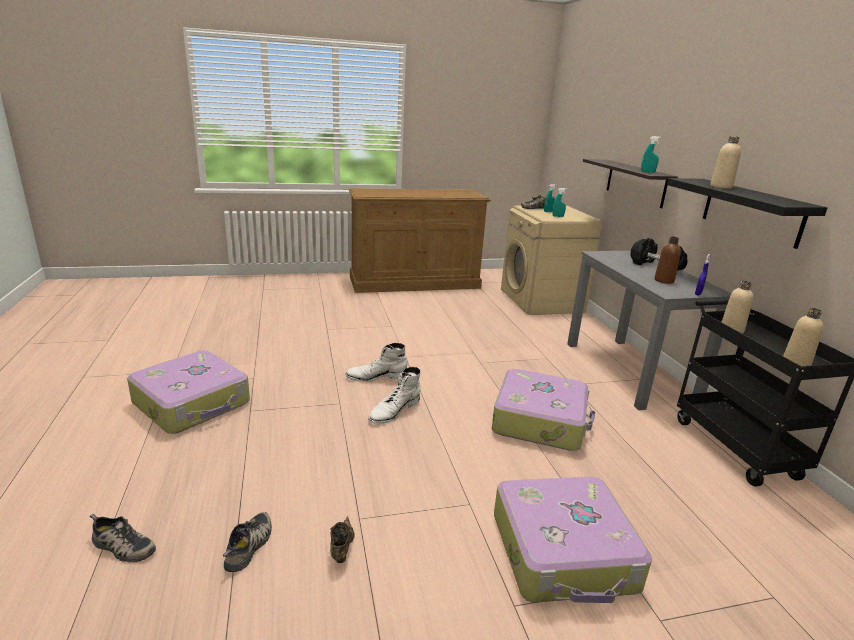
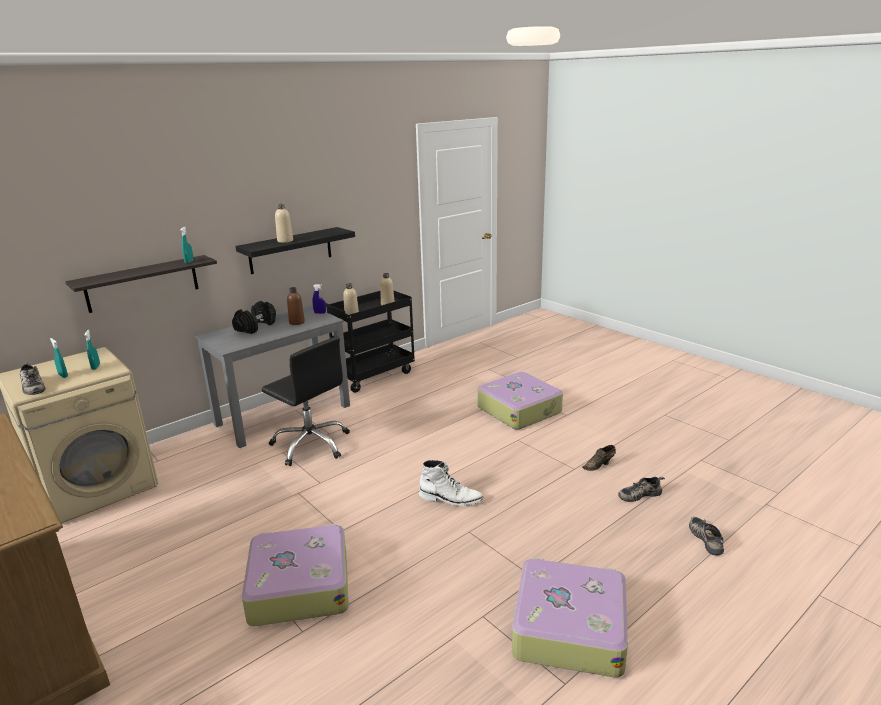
camera: 115 degrees left, 0 degrees up
white boot [346,343,408,382] -> none
suitcase [492,369,595,451] -> suitcase moved to [242,524,349,626]
none -> black office chair [262,337,350,466]

